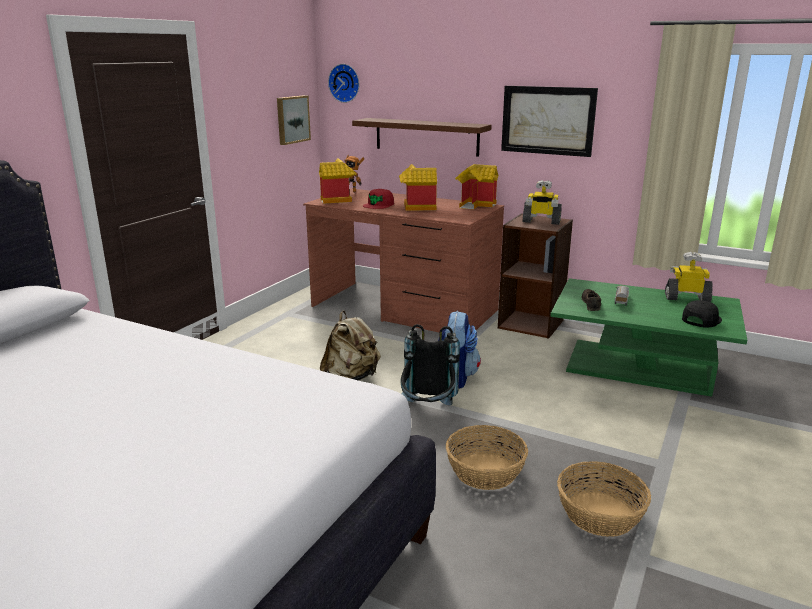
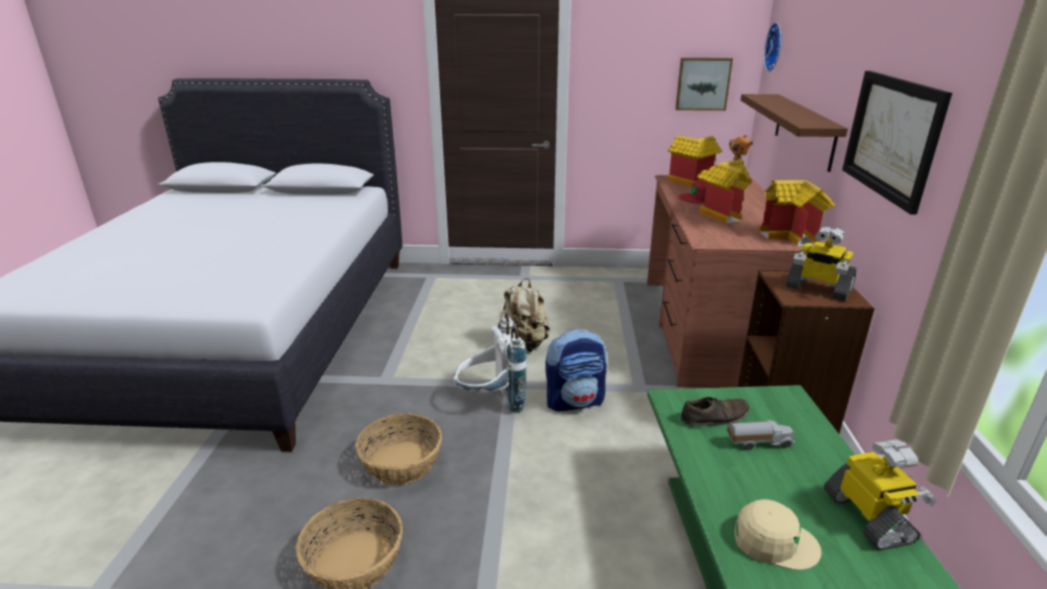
camera: 65 degrees right, 5 degrees up
black backpack [401,324,460,406] -> white backpack [454,313,527,413]
toy robot [522,180,562,225] -> toy robot turned 45 degrees counterclockwise [786,227,857,301]
black cap [682,300,722,328] -> beige cap [735,499,821,570]

